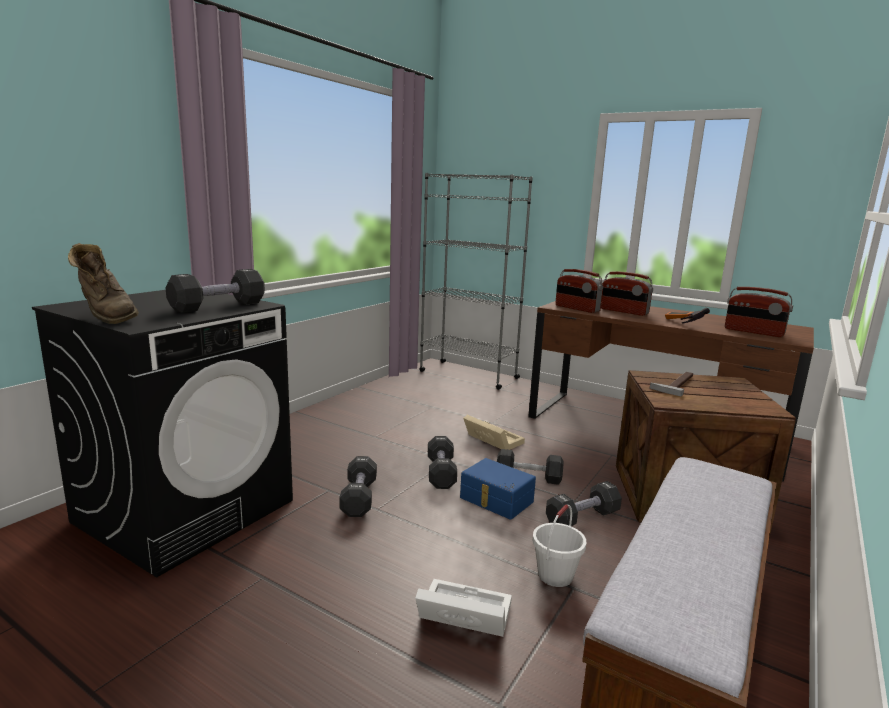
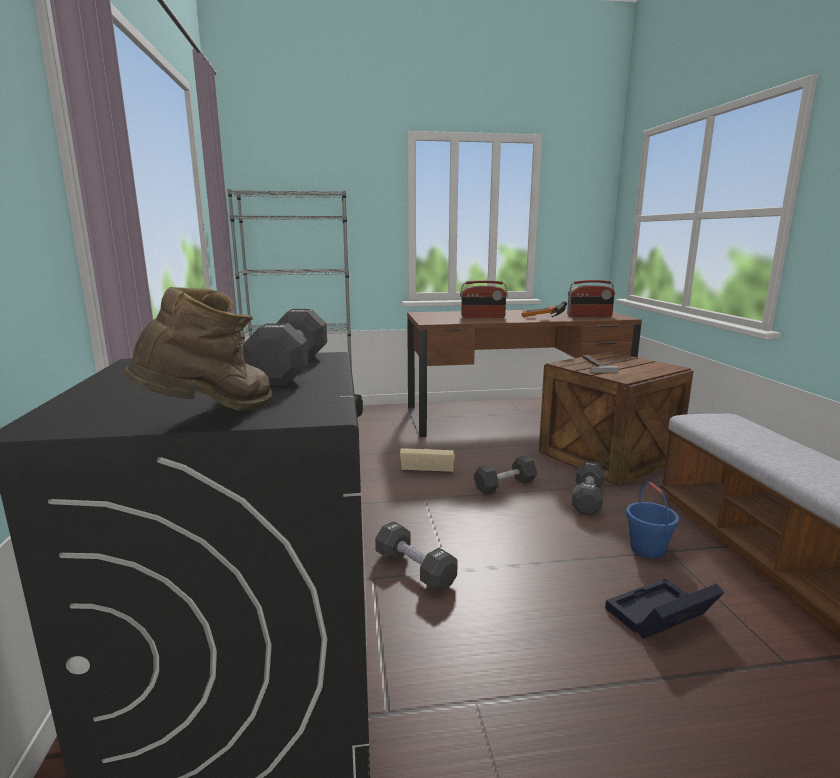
camera: 40 degrees left, 0 degrees up
brown boot [68,243,139,324] -> brown boot turned 60 degrees counterclockwise [123,287,272,411]
white storage box [415,579,512,637] -> black storage box [605,579,725,639]
black dumbbell [428,436,457,489] -> none
blue storage box [460,458,536,520] -> none
white bucket [533,505,586,587] -> blue bucket [626,482,679,559]
radio [555,269,603,313] -> none

